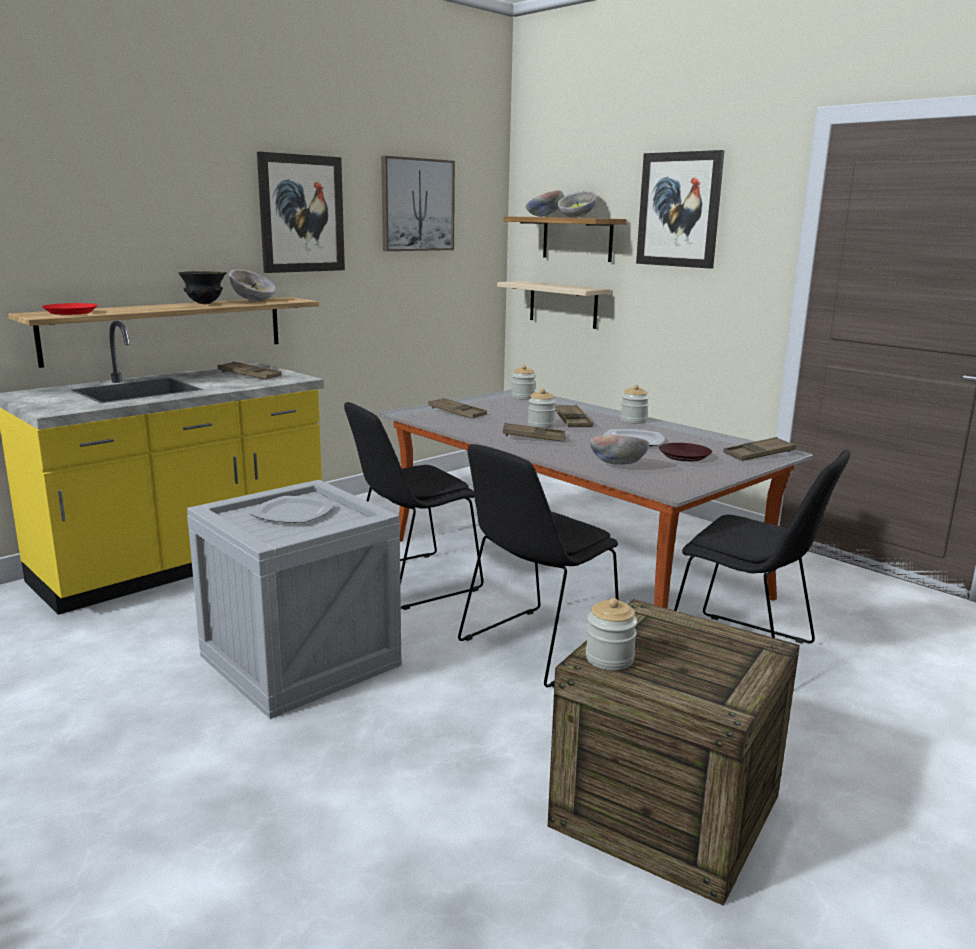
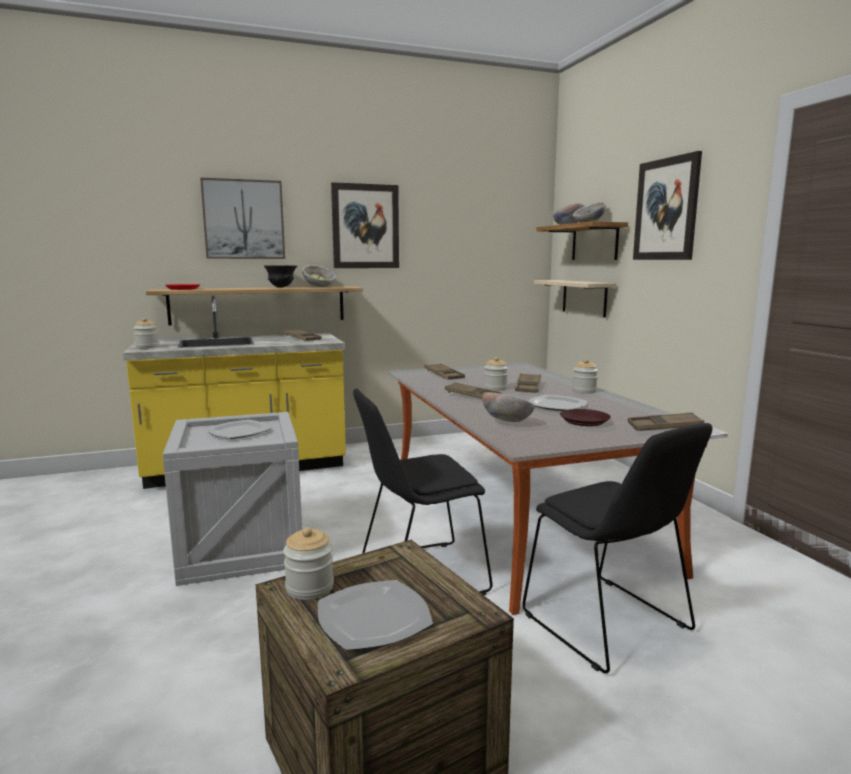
camera: 25 degrees right, 5 degrees down
black chair [344,402,483,610] -> none
picture [381,156,455,251] -> picture moved to [200,177,285,259]
jar [511,365,536,399] -> jar moved to [133,318,159,349]
none -> plate [318,580,433,650]

